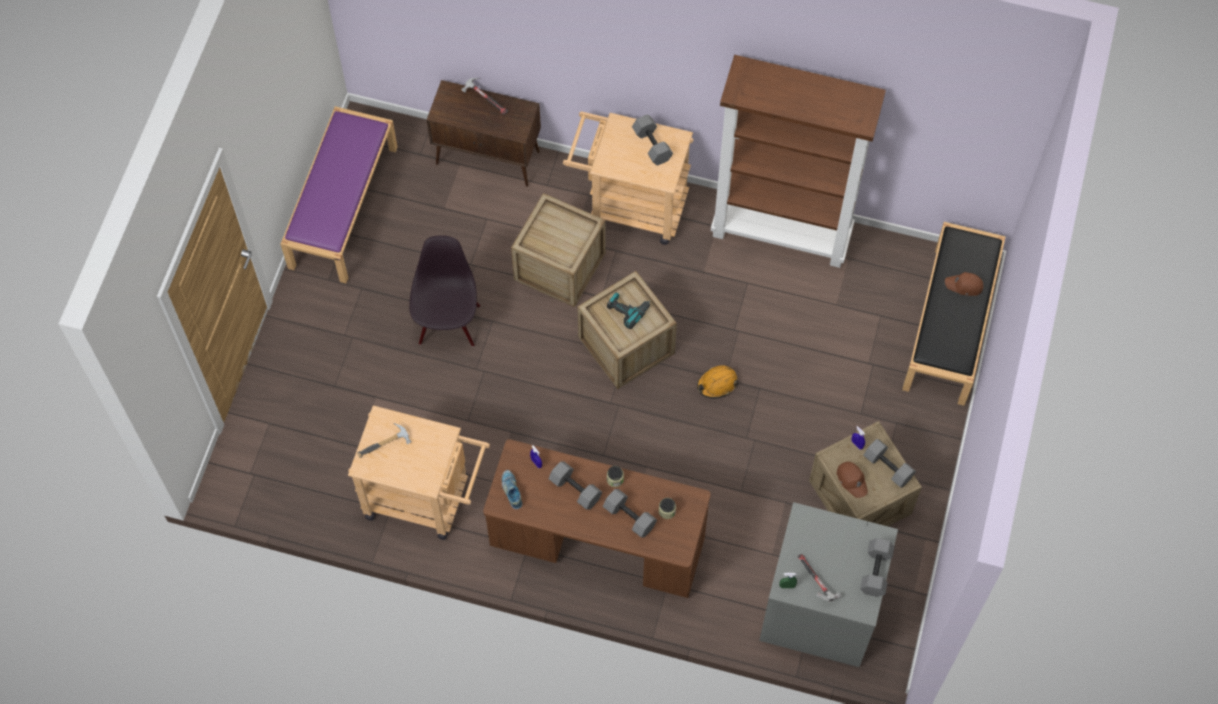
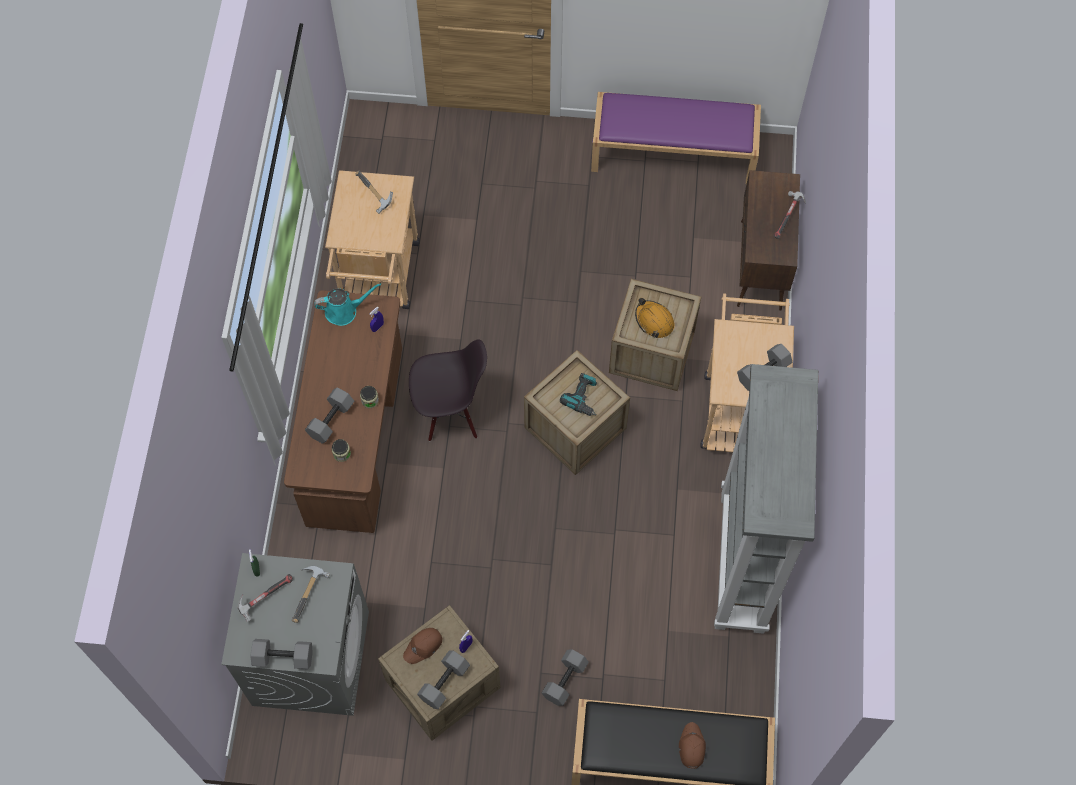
camera: 80 degrees right, 0 degrees up
black chair [409,235,480,347] -> black chair moved to [409,339,487,441]
shoe [502,470,522,509] -> turquoise watering can [314,283,381,326]
grey dumbbell [548,461,602,510] -> grey dumbbell moved to [542,649,589,706]
orange hard hat [697,365,738,399] -> orange hard hat moved to [635,298,675,338]
brown bookcase [711,55,886,268] -> grey bookcase [714,364,818,634]
none -> hammer [292,566,330,623]

